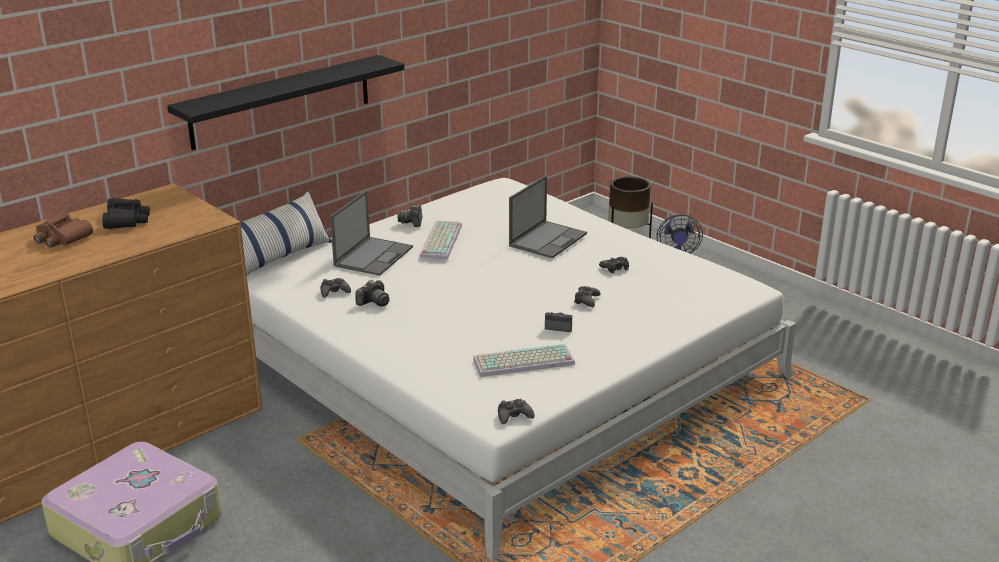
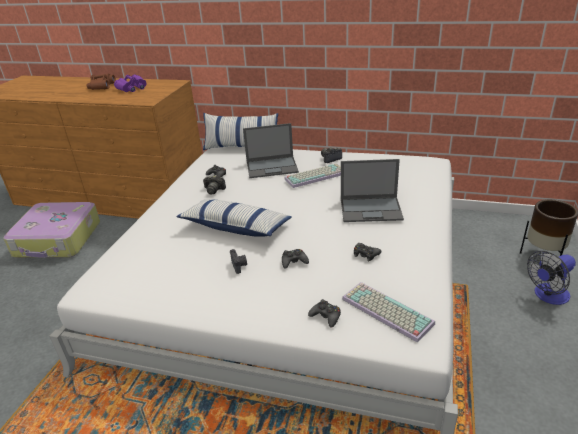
camera: 60 degrees right, 5 degrees up
black binoculars [102,198,150,229] -> purple binoculars [114,74,147,92]
black shelf [167,55,404,150] -> none
keyboard [473,344,575,377] -> keyboard moved to [342,282,435,343]
black game controller [498,399,535,424] -> black game controller moved to [308,299,341,328]
none -> pillow [176,199,291,237]

